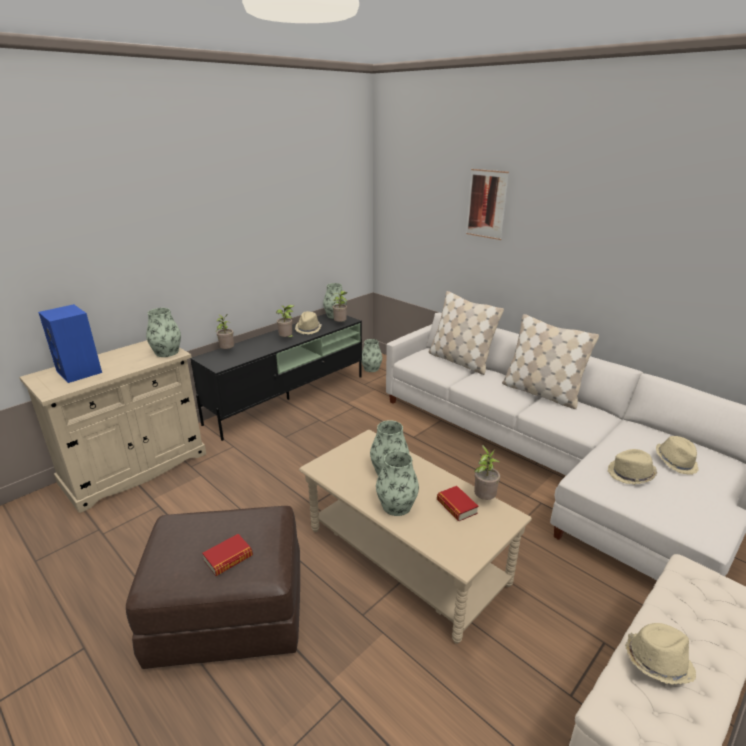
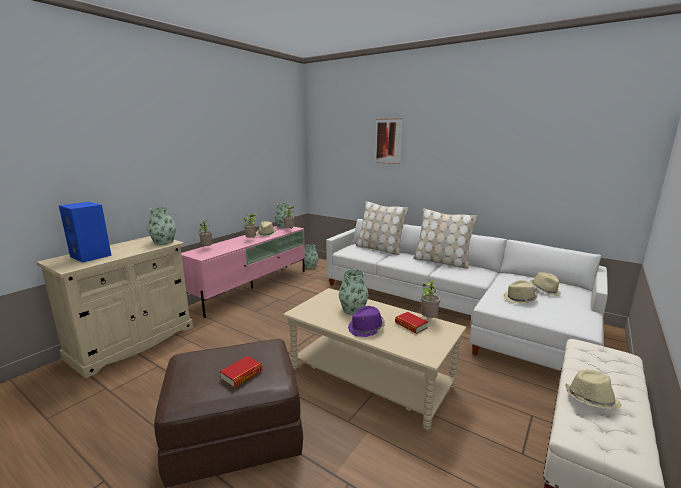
camera: 10 degrees left, 10 degrees down
black tv stand [190,314,362,441] -> pink tv stand [181,226,305,318]
vase [376,451,419,516] -> purple hat [348,306,385,337]

